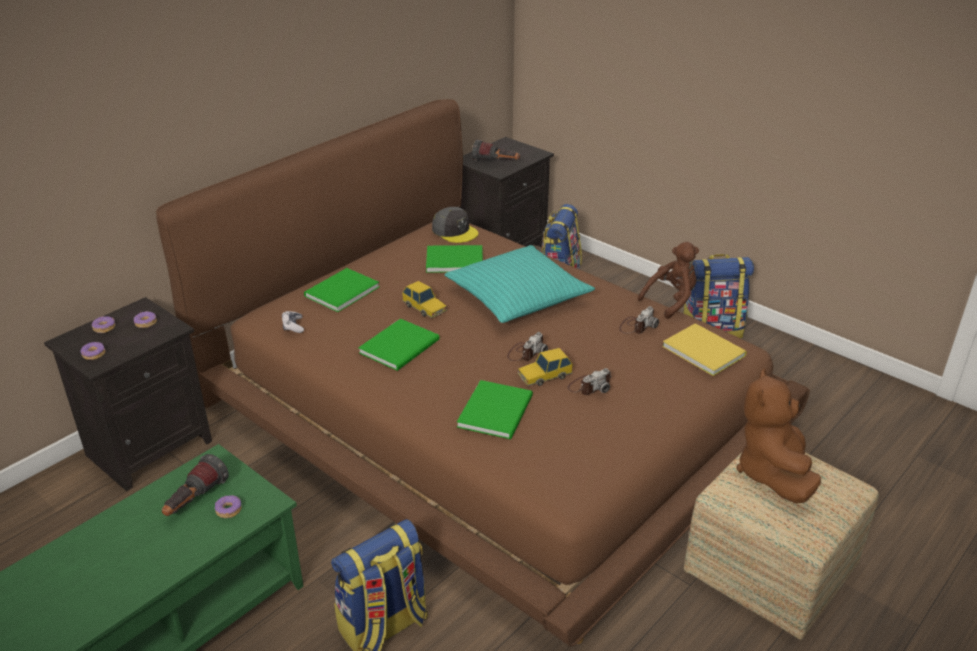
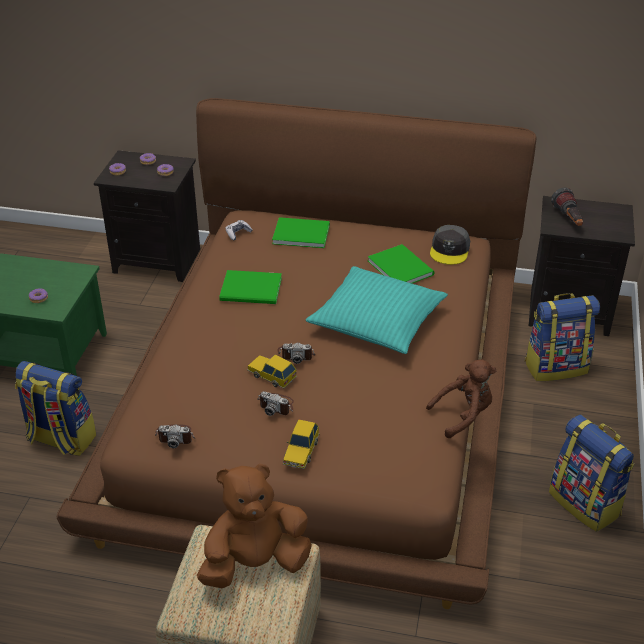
camera: 60 degrees right, 5 degrees up
flashlight [162,454,229,516] -> none
toy car [402,281,447,318] -> toy car moved to [283,419,319,469]
green book [457,380,533,439] -> none
camera [619,306,659,334] -> camera moved to [155,424,195,448]
brown plush toy [638,242,699,319] -> brown plush toy turned 45 degrees counterclockwise [426,360,496,438]
yellow book [662,323,747,376] -> none

